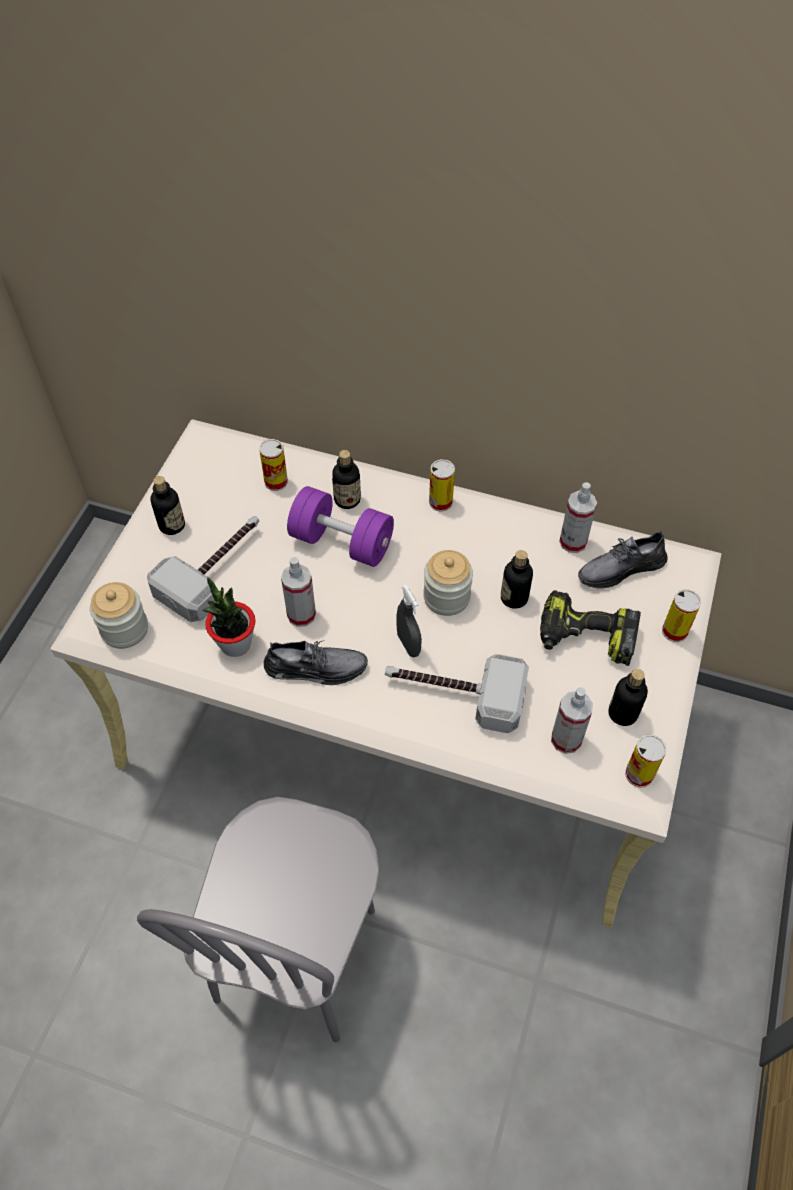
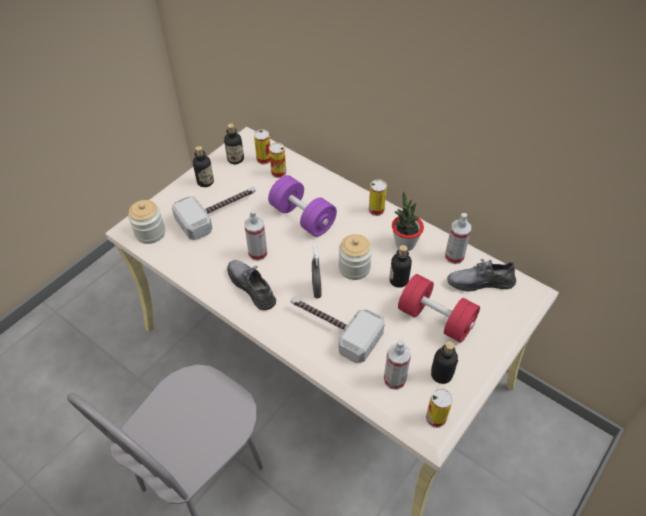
camera: 20 degrees right, 5 degrees down
potted plant [203,577,255,657] -> potted plant moved to [392,192,424,251]
grey shoe [264,640,368,685] -> grey shoe turned 150 degrees counterclockwise [227,260,276,310]
bottle [332,450,361,509] -> bottle moved to [224,123,244,164]
power drill [540,590,641,666] -> red dumbbell [398,274,480,343]
can [662,589,701,642] -> can moved to [254,129,270,165]

